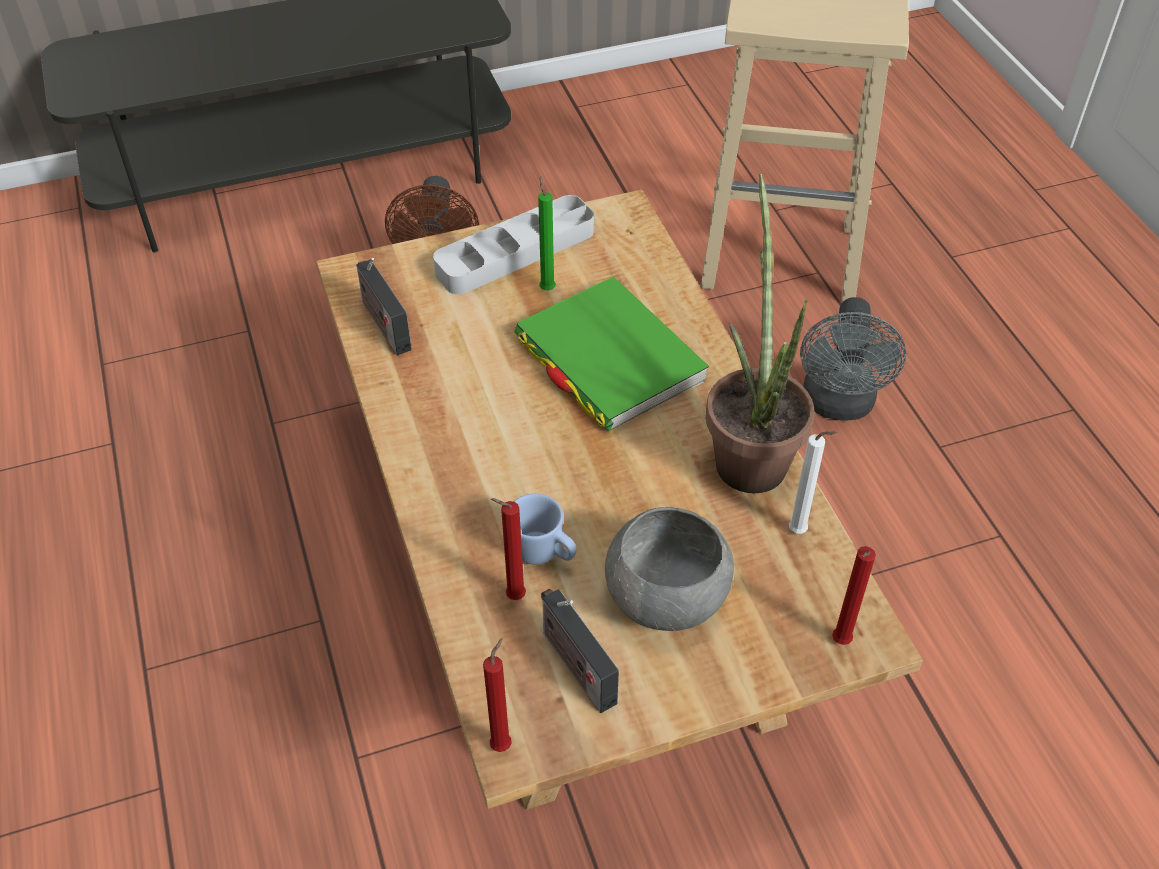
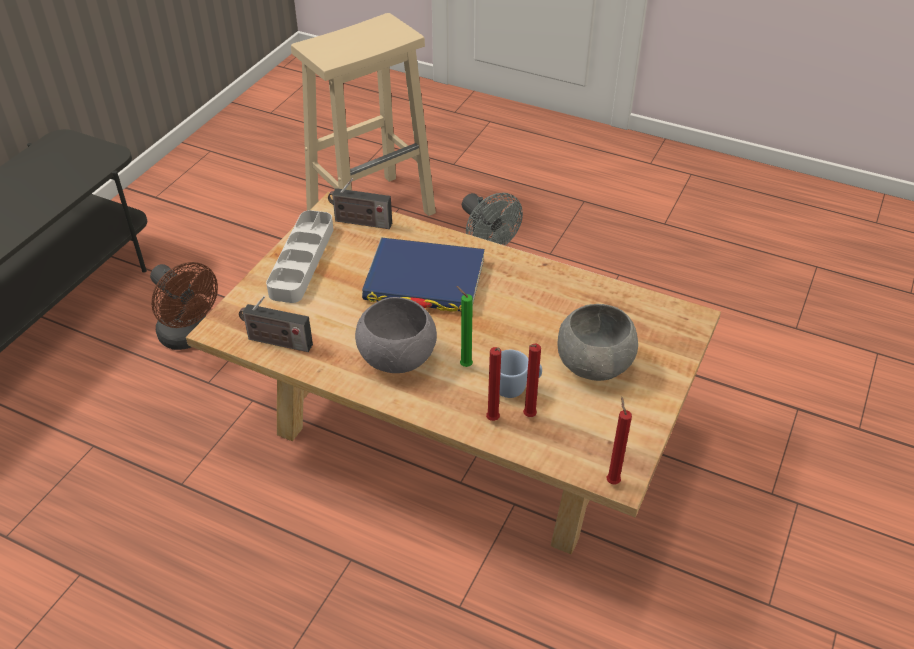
camera: 45 degrees left, 5 degrees down
green book [514,276,709,431] -> blue book [362,237,485,312]
green candle [538,176,556,290] -> green candle moved to [456,286,473,367]
radio [541,589,619,713] -> radio moved to [328,178,392,229]
potted plant [706,174,814,493] -> none
white candle [789,431,838,534] -> none
red candle [832,546,876,645] -> red candle moved to [486,347,501,421]
none -> grey bowl [355,297,437,373]

